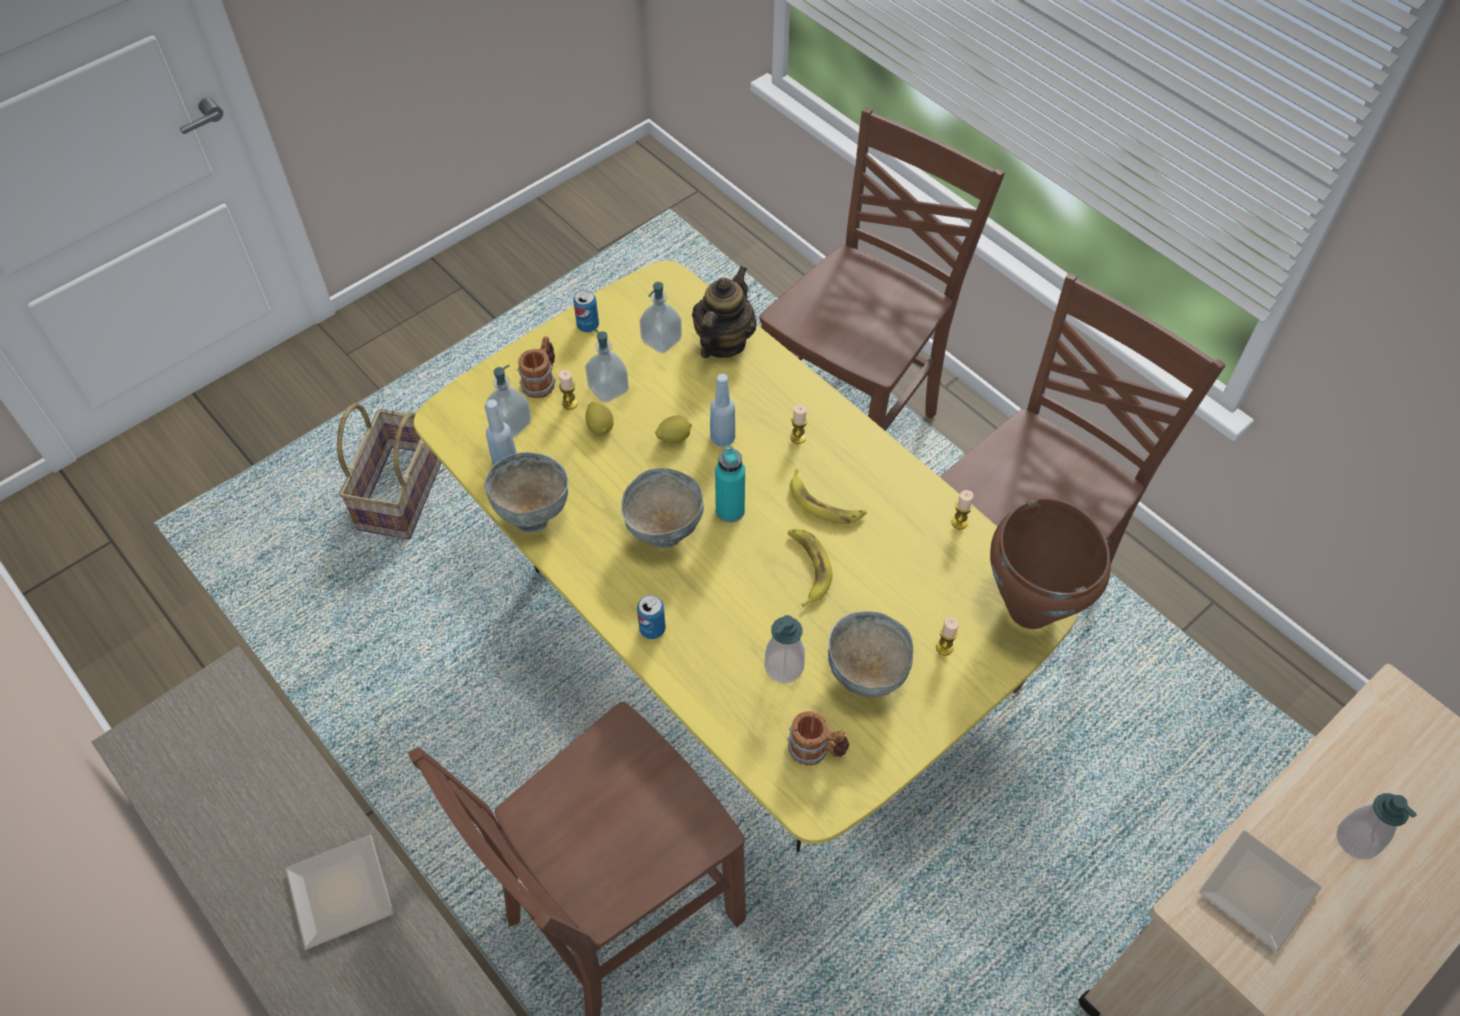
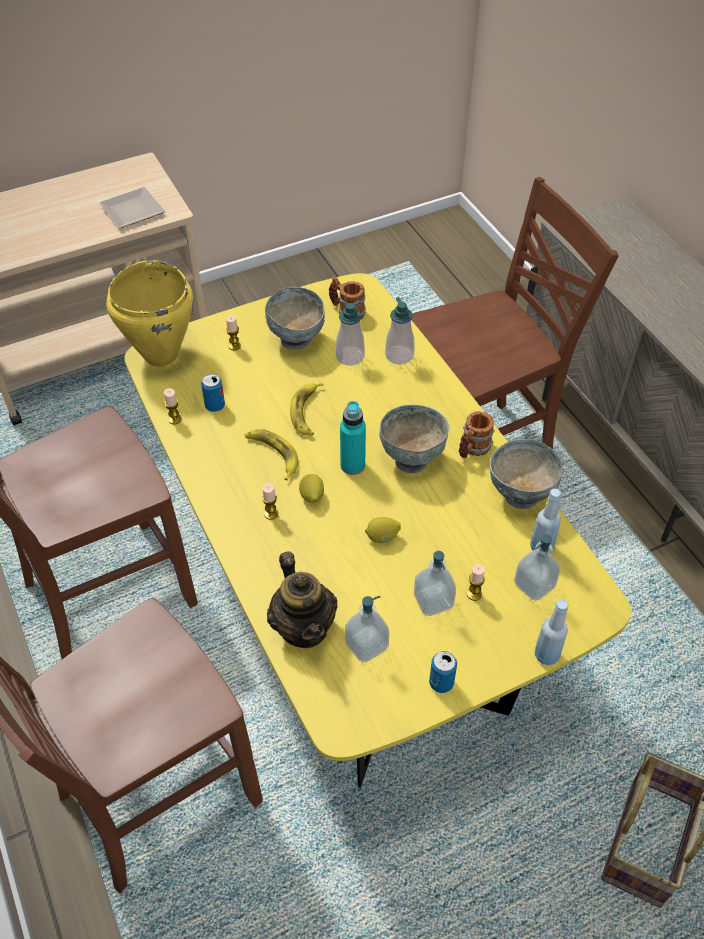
camera: 165 degrees left, 5 degrees down
plate [285,835,394,950] -> none
mug [518,336,556,398] -> mug moved to [459,411,495,458]
lemon [585,402,614,435] -> lemon moved to [299,474,324,503]
can [637,595,666,639] -> can moved to [201,374,225,412]
teapot [692,266,757,358] -> teapot turned 60 degrees counterclockwise [267,551,337,648]
blue bottle [710,374,735,447] -> blue bottle moved to [535,600,569,665]
brown cooking pot [990,498,1111,629] -> yellow cooking pot [106,260,194,367]
soap dispenser [1336,793,1417,859] -> soap dispenser moved to [385,297,415,365]

